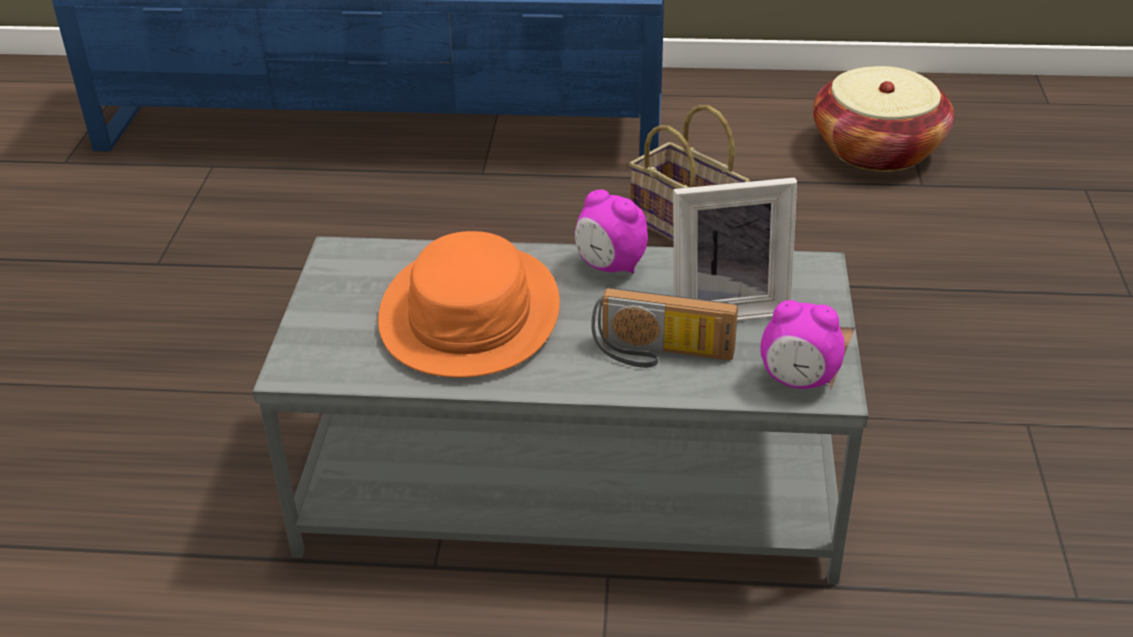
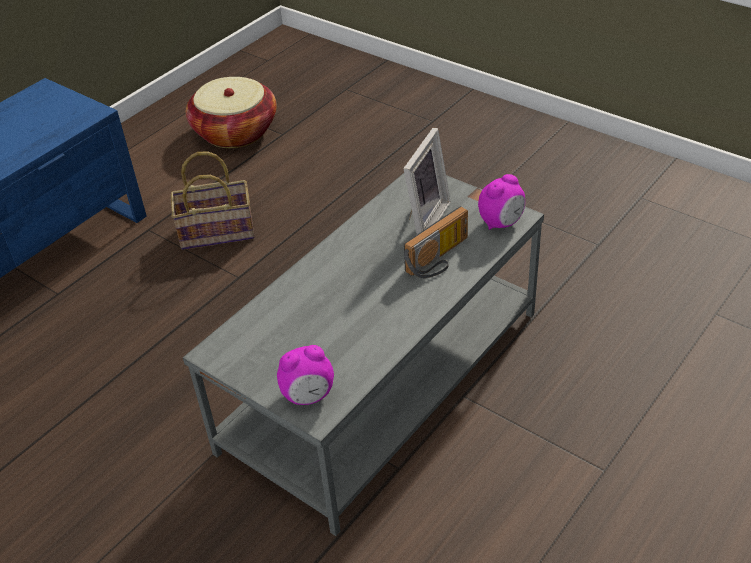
camera: 55 degrees left, 5 degrees up
orange hat [378,231,560,378] -> none
alarm clock [575,190,648,273] -> alarm clock moved to [277,345,334,405]

